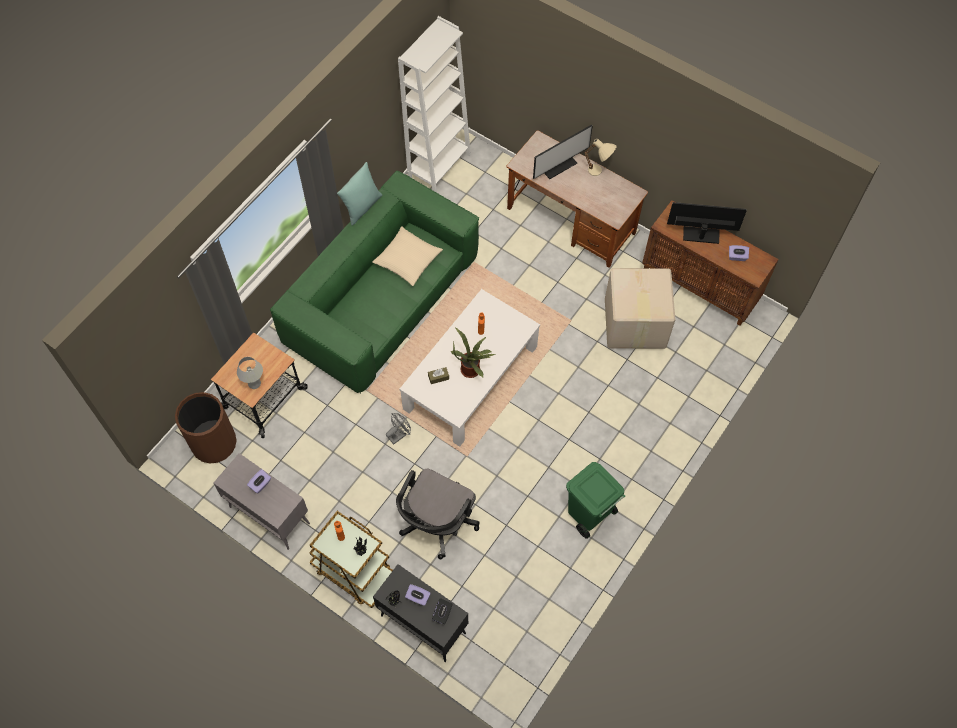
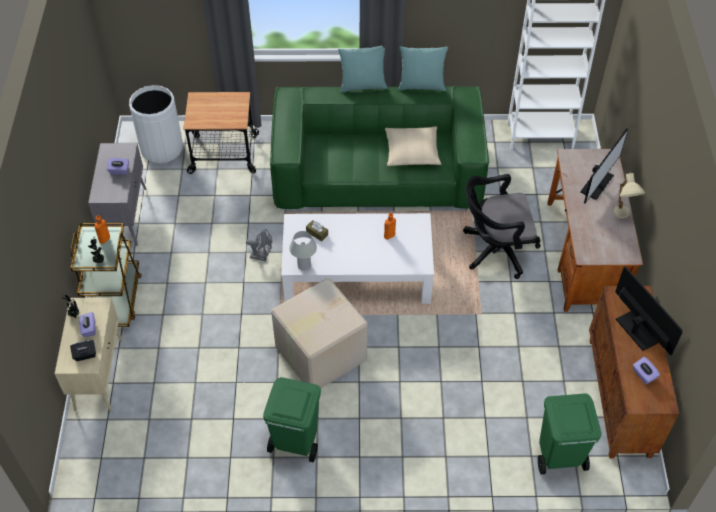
camera: 55 degrees right, 10 degrees down
brown trash can [175,392,237,464] -> white trash can [129,85,183,163]
white table lamp [237,357,263,389] -> white table lamp moved to [289,231,317,271]
black cabinet [373,564,468,662] -> beige cabinet [55,298,123,412]
black office chair [396,469,480,560] -> black office chair moved to [463,174,540,279]
potted plant [451,328,495,378] -> none
monitor [533,124,593,179] -> monitor turned 75 degrees counterclockwise [580,128,628,203]
cardboard box [605,268,675,349] -> cardboard box moved to [271,278,368,388]
none -> turquoise pillow [338,46,388,92]
none -> green trash can [538,393,601,474]

